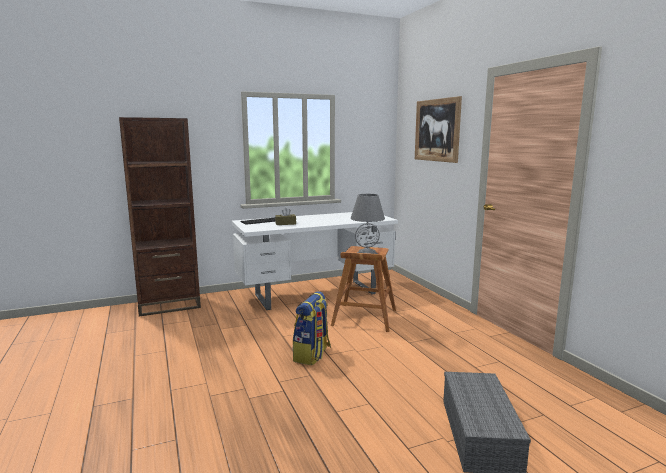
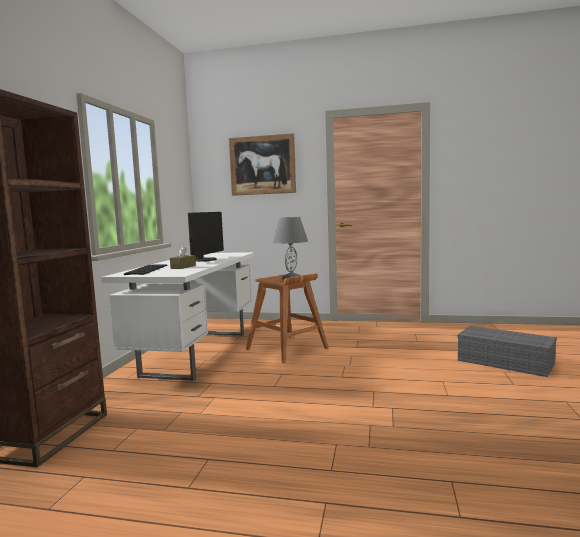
camera: 55 degrees left, 5 degrees down
backpack [292,291,331,365] -> none
none -> monitor [188,212,224,262]

